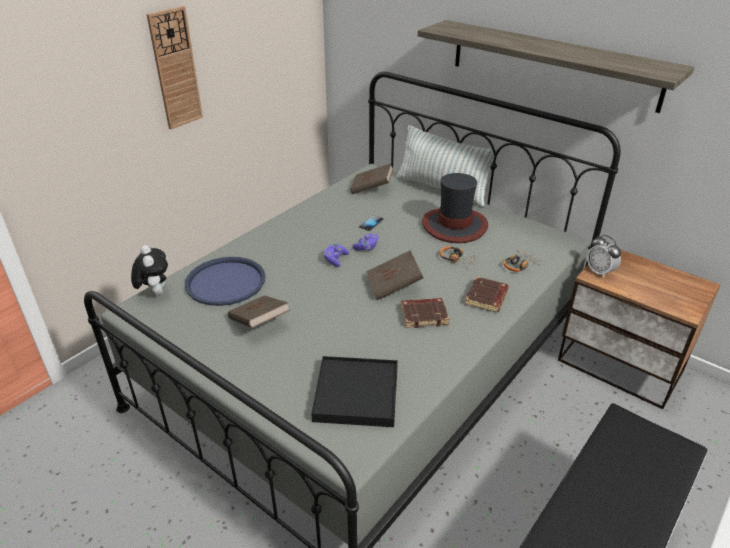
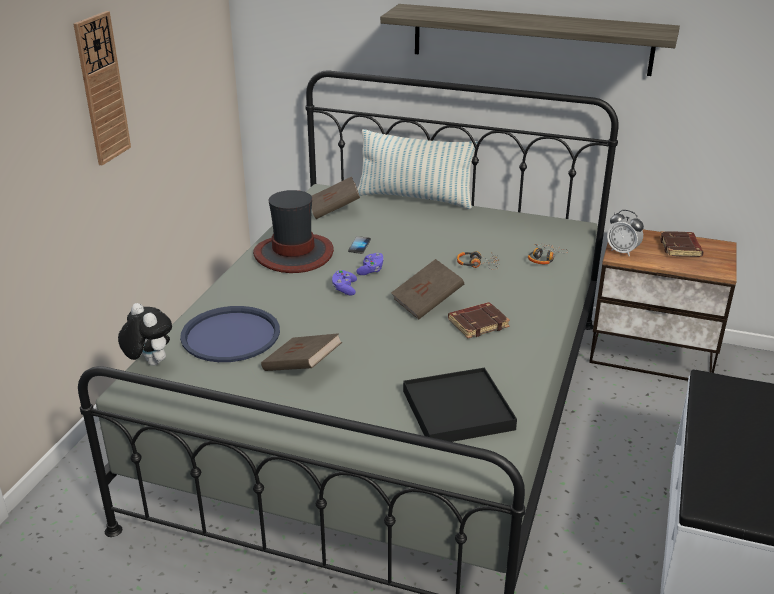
camera: 20 degrees left, 5 degrees down
hat [422,173,488,243] -> hat moved to [253,190,334,273]
brown book [465,277,509,312] -> brown book moved to [660,231,704,257]

